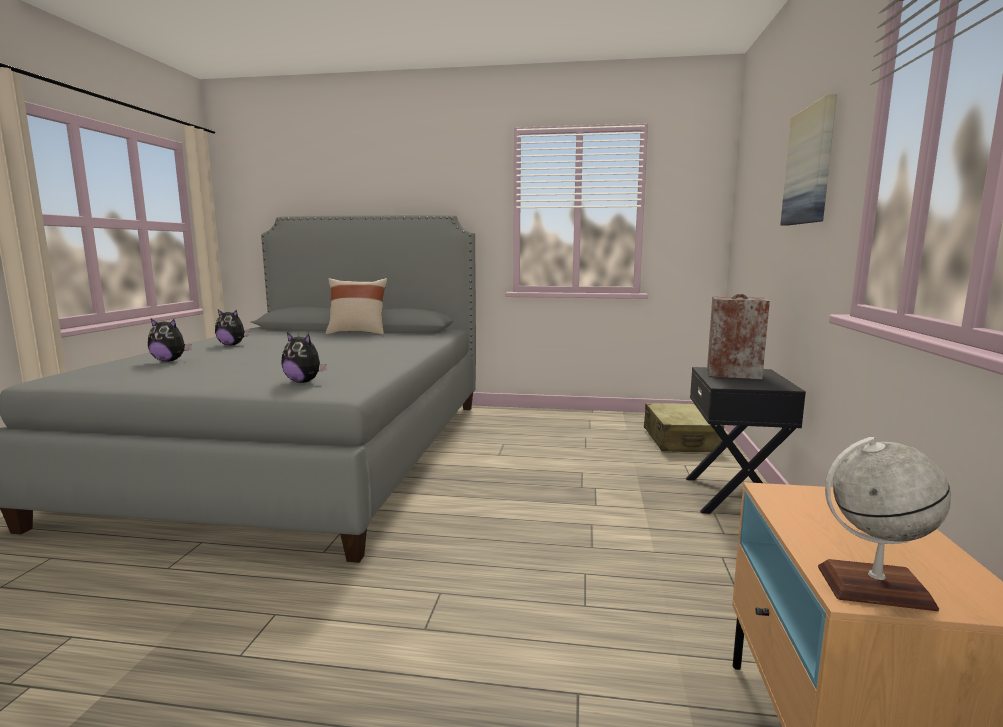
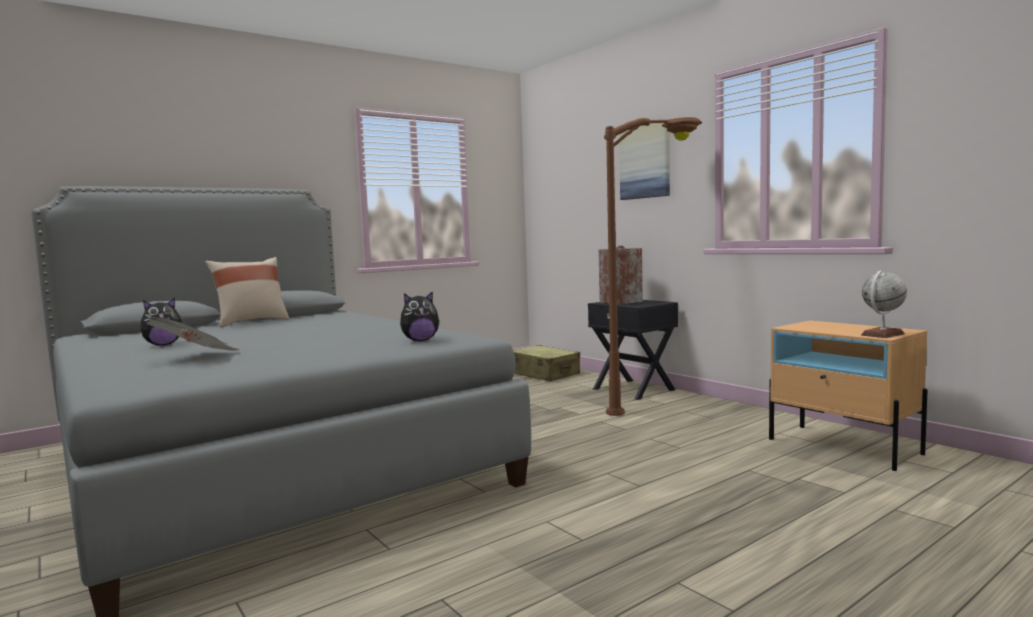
camera: 45 degrees left, 5 degrees down
plush toy [148,319,192,362] -> newspaper [146,317,240,351]
none -> brown floor lamp [604,117,702,416]

